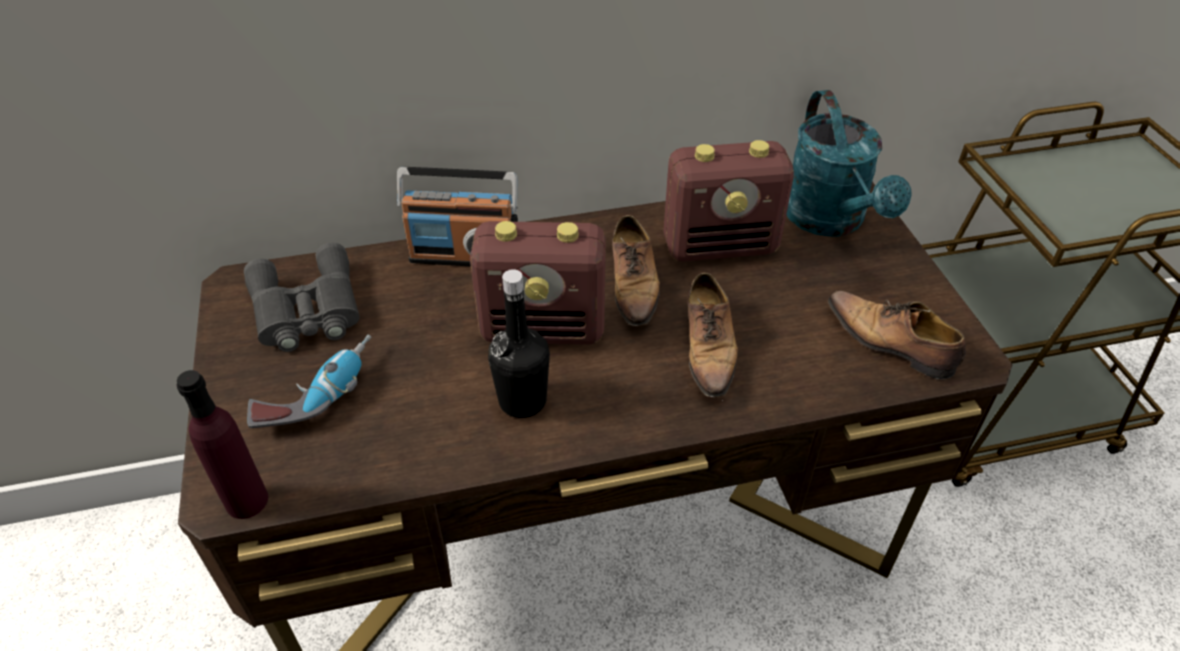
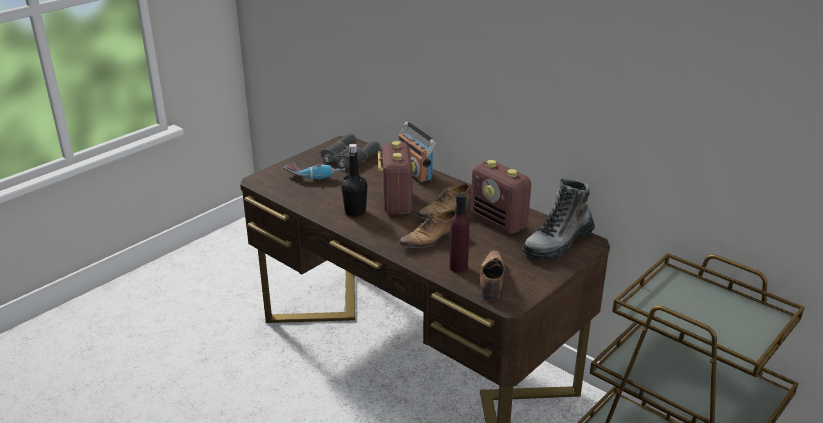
camera: 55 degrees right, 15 degrees down
purple bottle [176,370,268,519] -> purple bottle moved to [450,193,469,273]
radio [470,221,606,345] -> radio turned 150 degrees counterclockwise [378,141,416,215]
turquoise watering can [786,90,912,237] -> boot [522,178,595,260]

